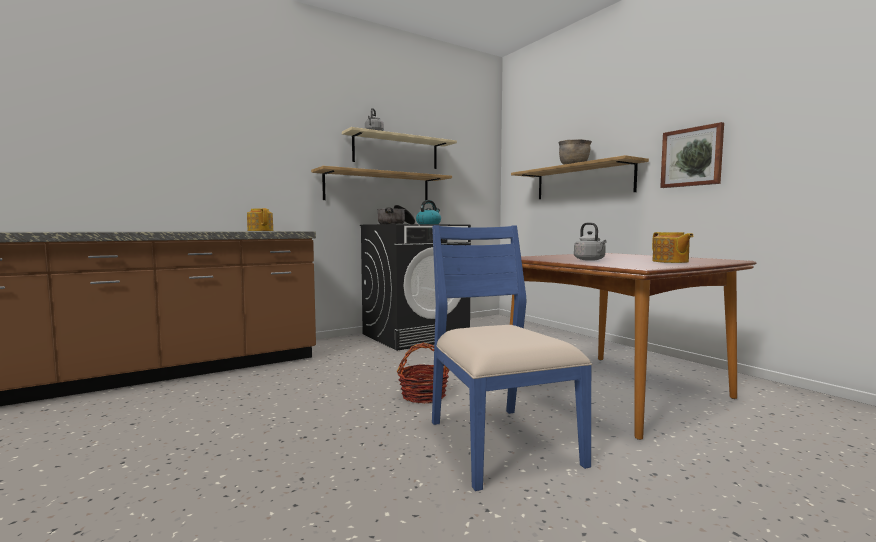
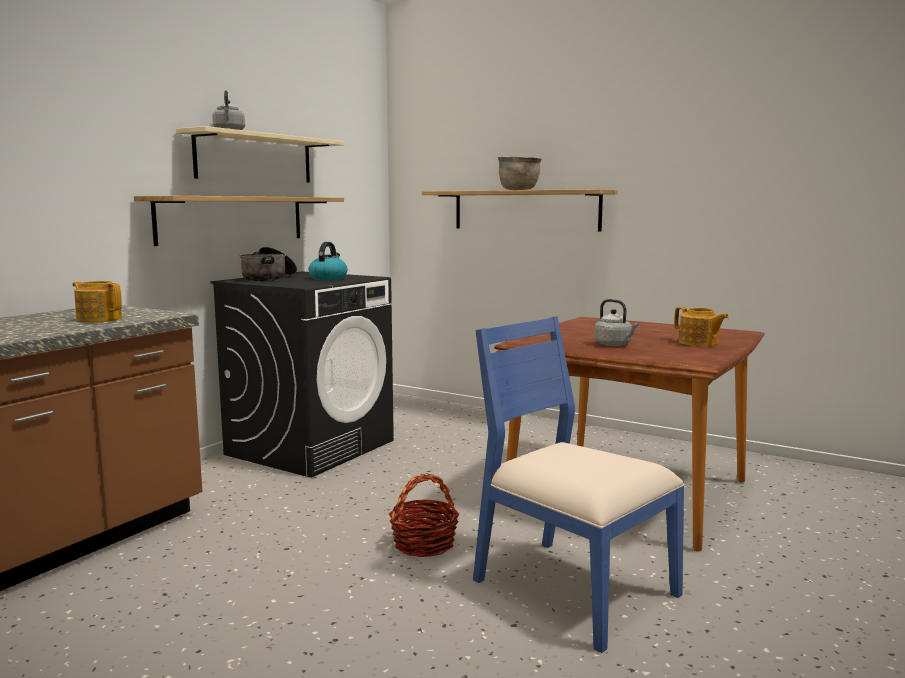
camera: 25 degrees left, 5 degrees up
picture [660,122,724,188] -> none

